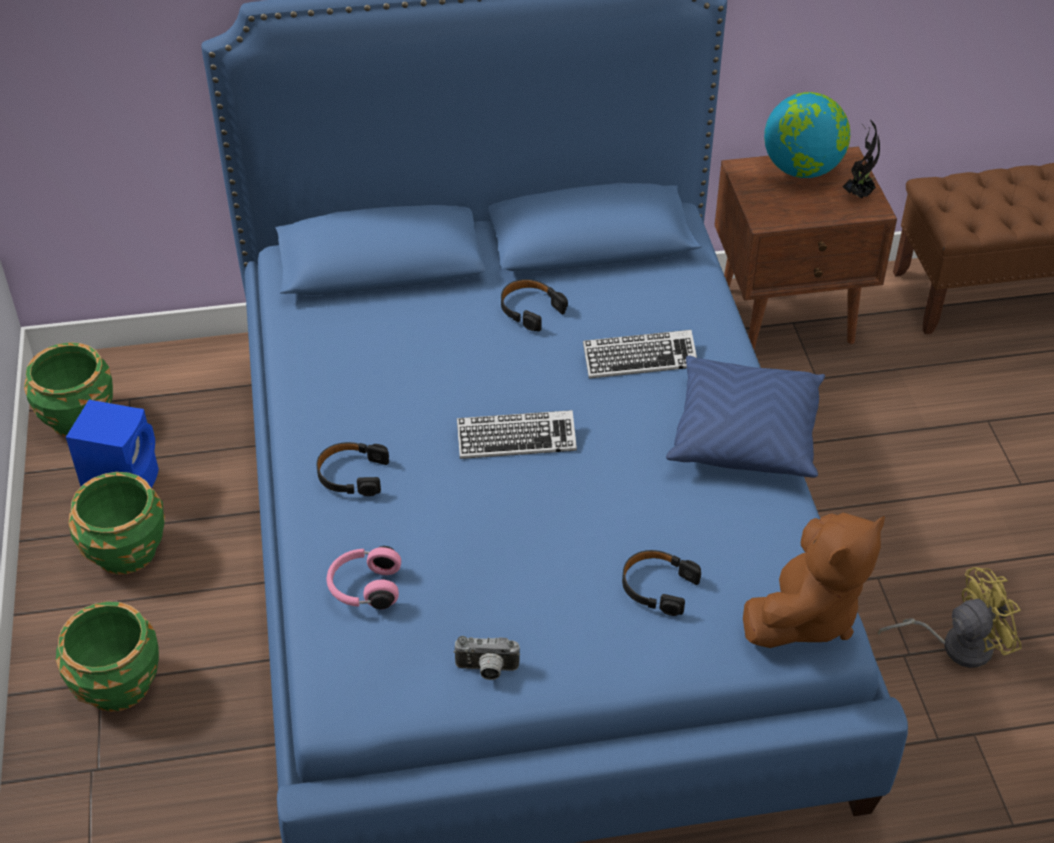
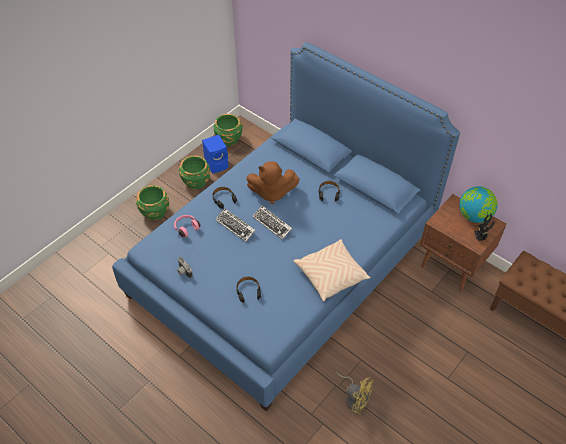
camera: 50 degrees right, 5 degrees up
keyboard [583,330,697,379] -> keyboard moved to [215,208,255,242]
blue pillow [666,355,825,477] -> beige pillow [293,239,371,301]
brown plush toy [743,513,885,648] -> brown plush toy moved to [246,161,300,204]

